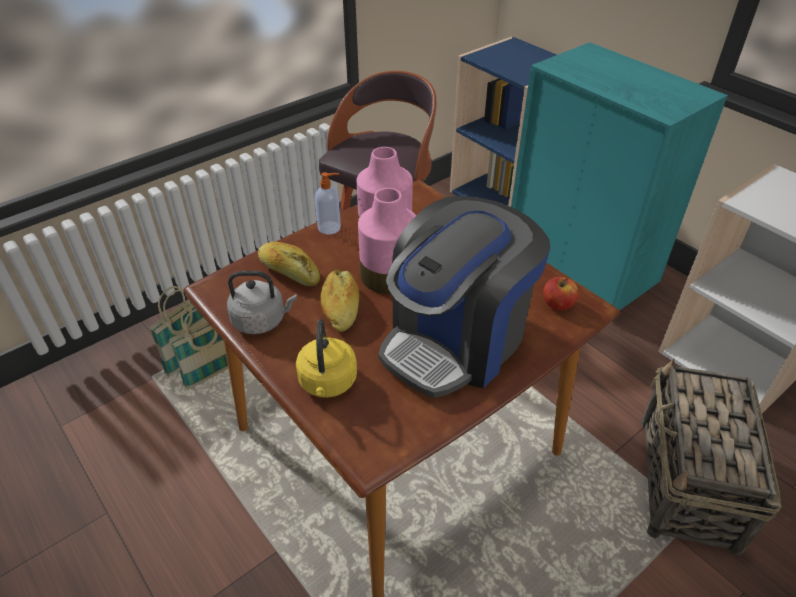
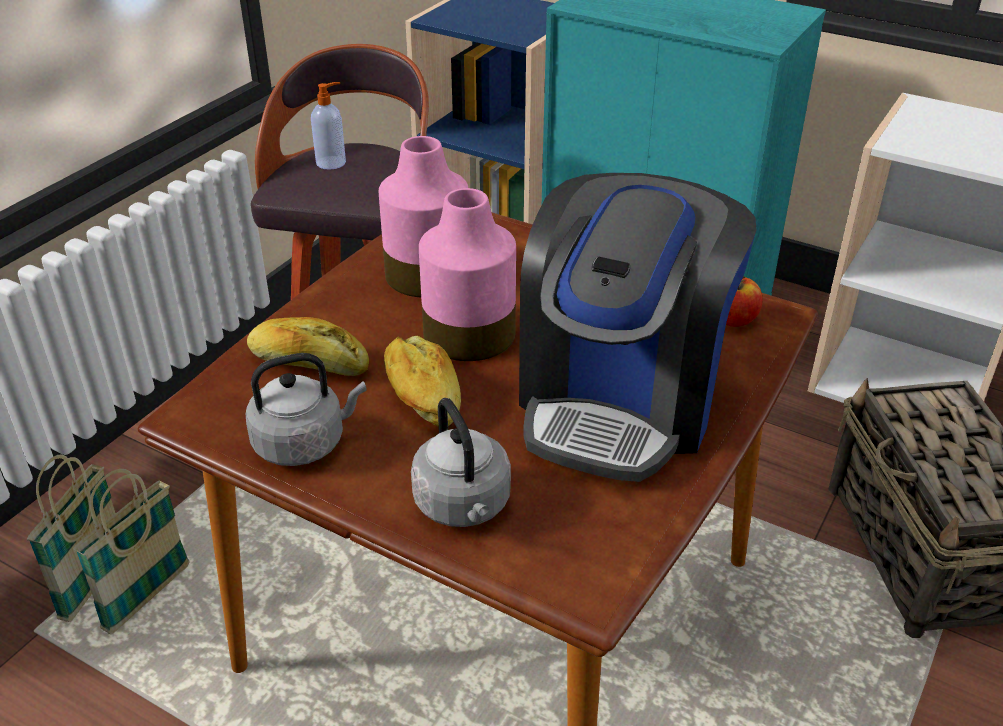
camera: 20 degrees left, 5 degrees down
yellow kettle [296,319,357,398] -> grey kettle [411,398,511,527]
soap dispenser [315,172,341,235] -> soap dispenser moved to [311,82,346,170]

